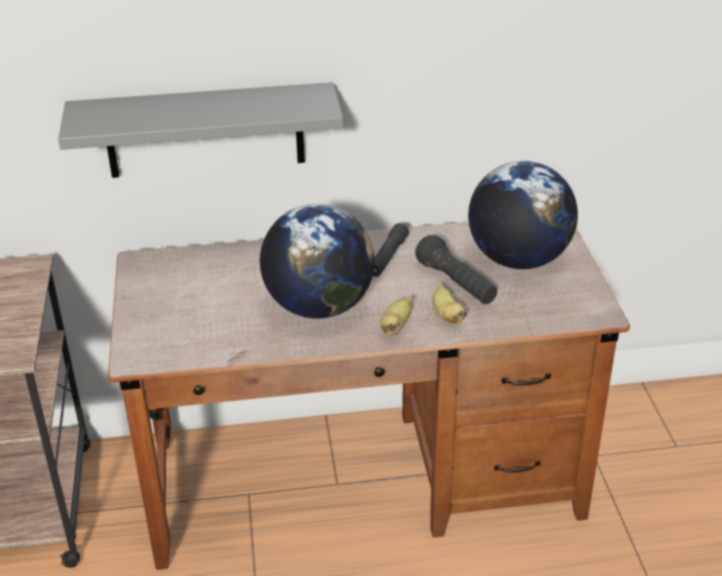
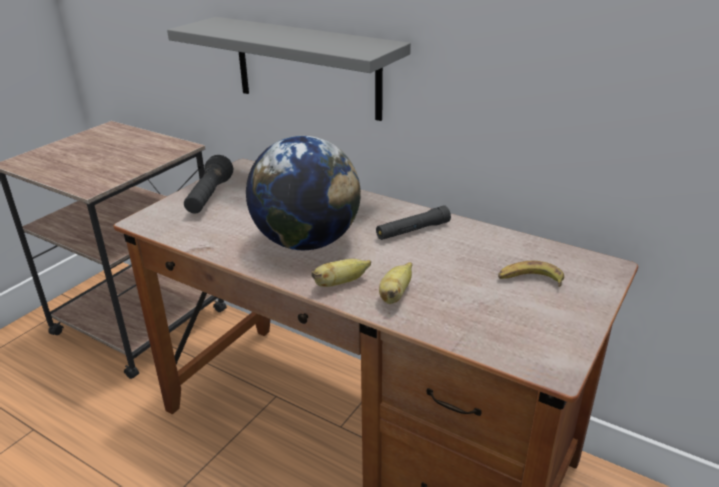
camera: 40 degrees right, 5 degrees down
black flashlight [415,235,497,304] -> black flashlight moved to [184,155,233,214]
globe [468,161,578,269] -> banana [498,261,564,287]

